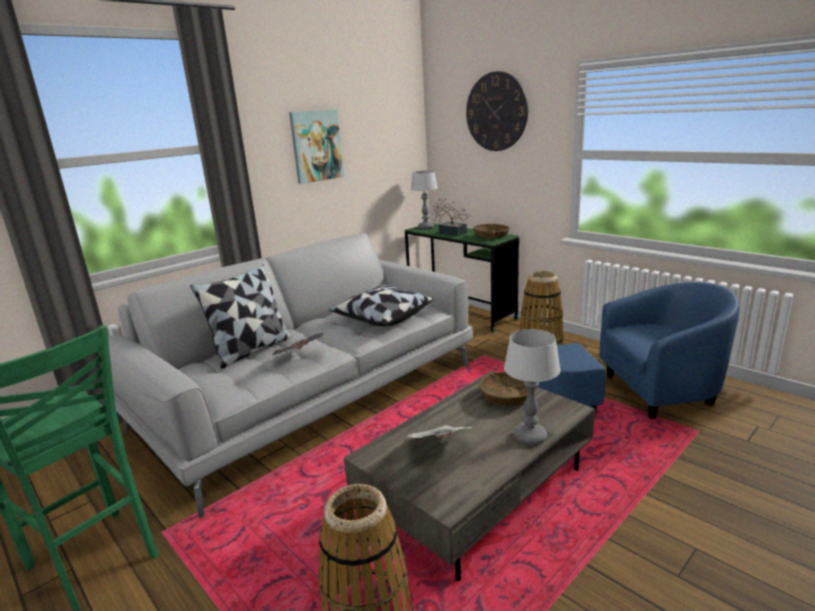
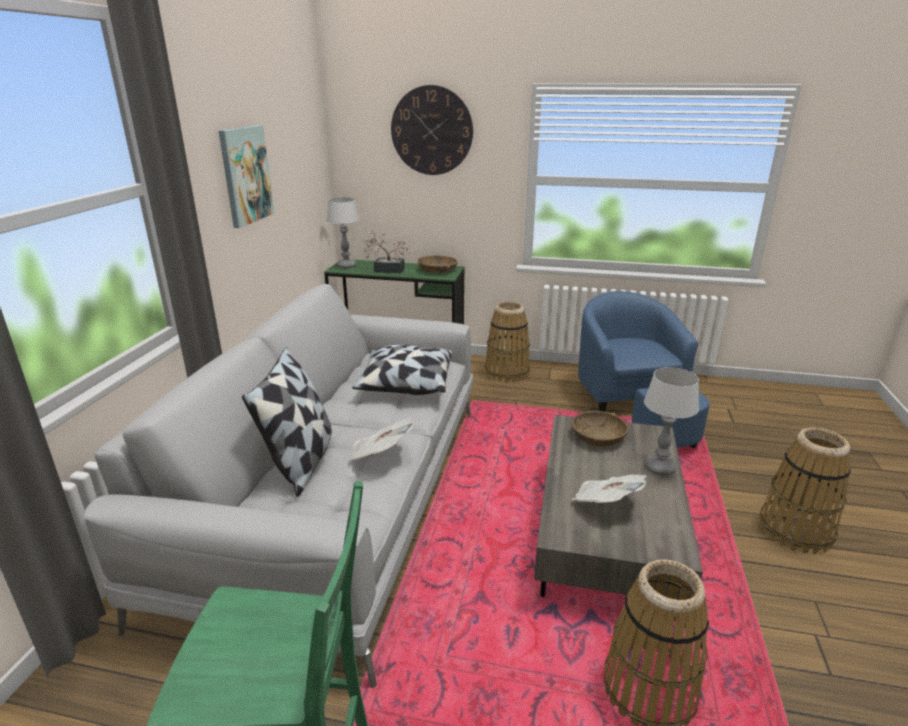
camera: 35 degrees left, 5 degrees up
blue armchair [538,282,740,419] -> blue armchair turned 60 degrees counterclockwise [578,291,710,448]
none -> basket [759,428,851,554]

